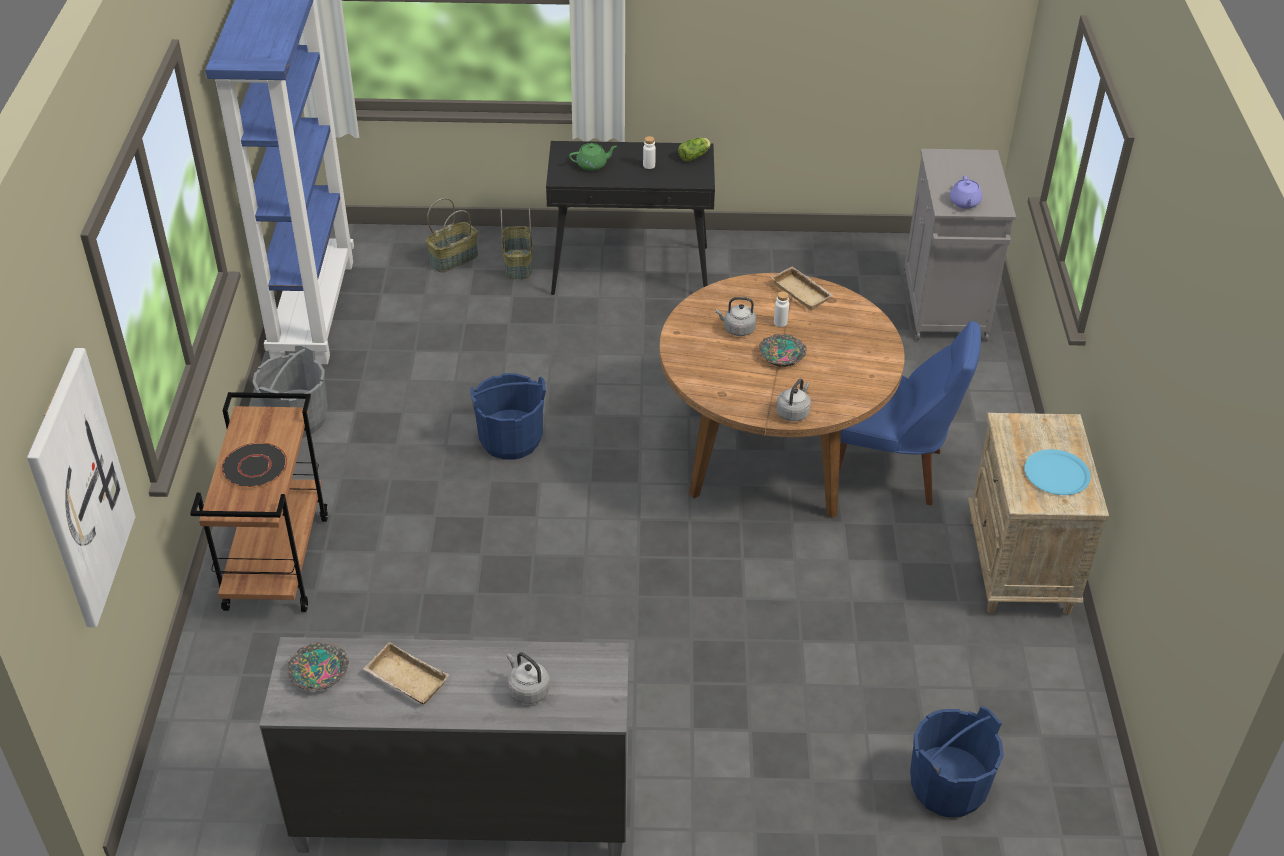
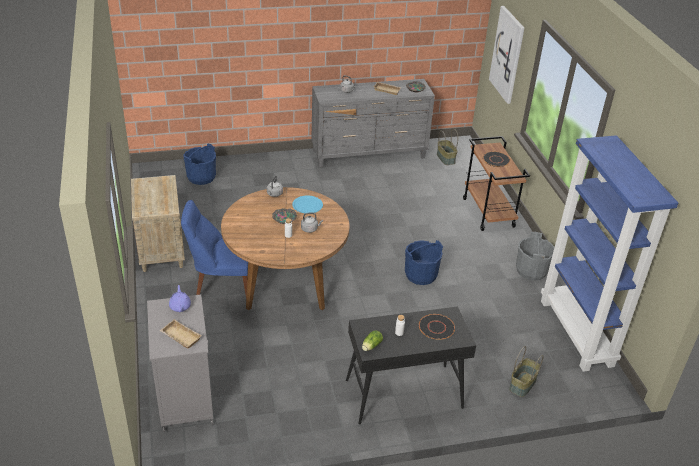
camera: 165 degrees right, 5 degrees down
basket [501,208,533,280] -> basket moved to [437,129,458,165]
green teapot [569,143,617,171] -> black plate [419,314,455,340]
beige tray [771,266,833,311] -> beige tray moved to [160,319,202,349]
blue plate [1024,449,1091,495] -> blue plate moved to [292,196,323,213]

